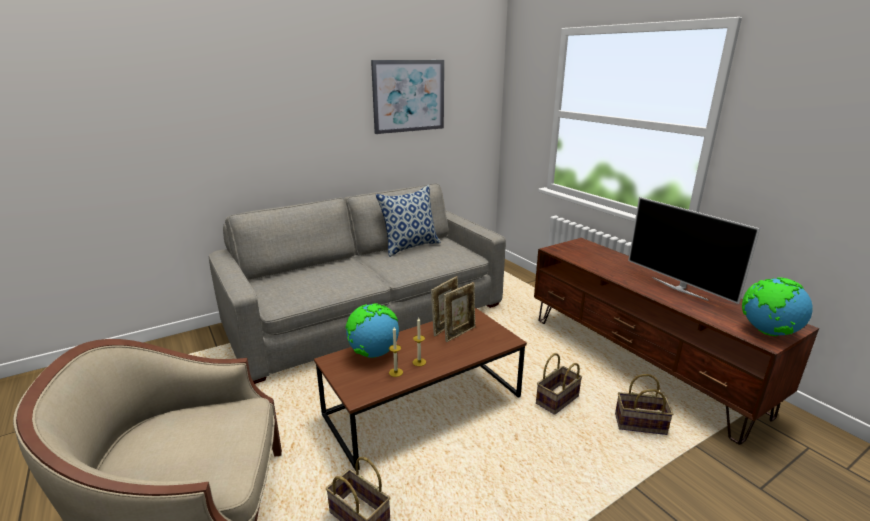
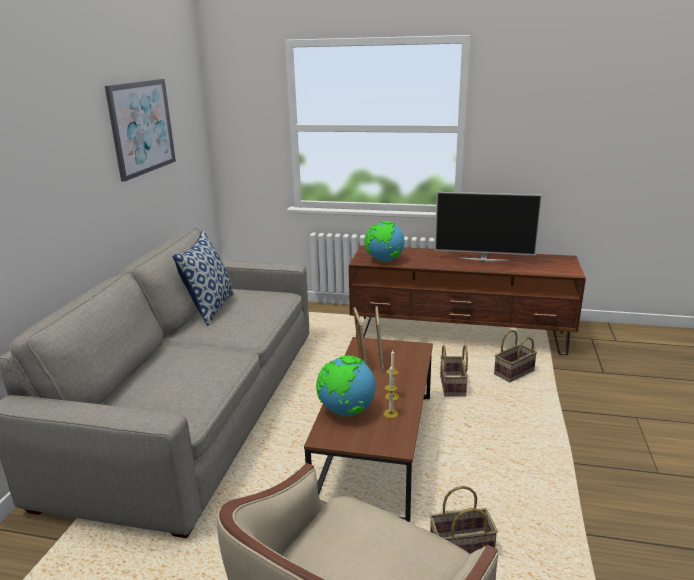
camera: 45 degrees left, 0 degrees up
globe [742,277,813,336] -> globe moved to [365,221,405,262]

